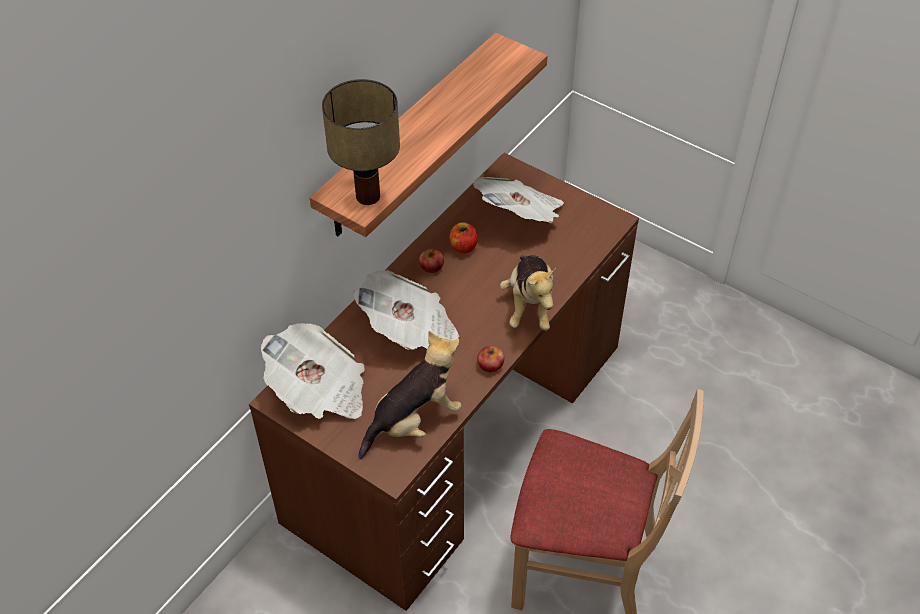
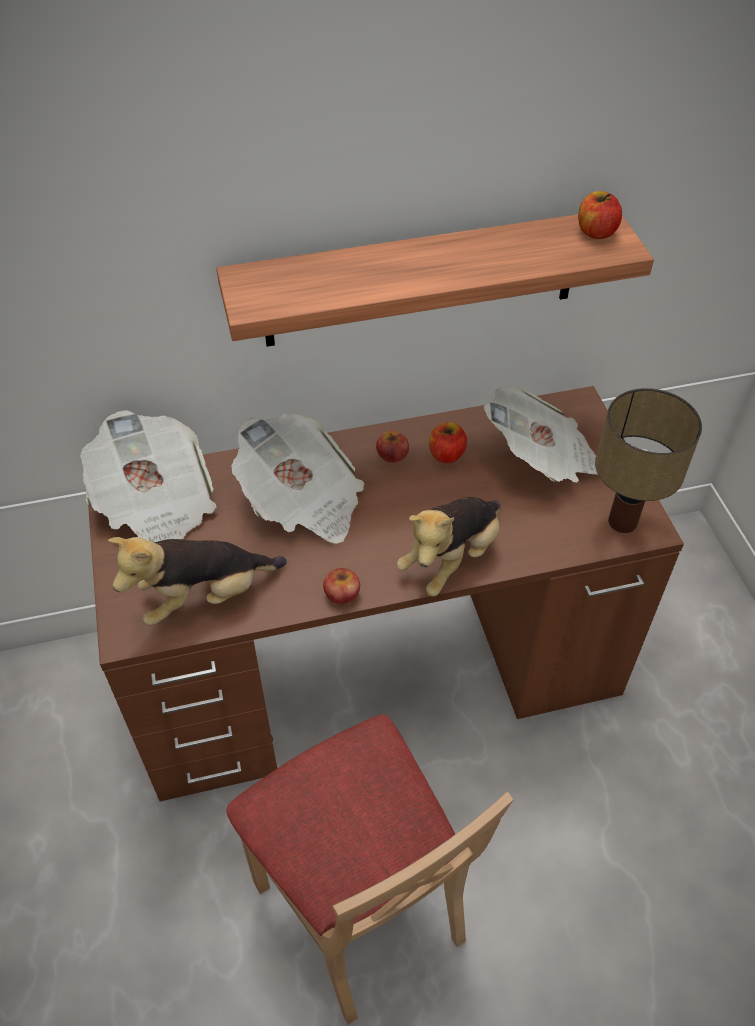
camera: 40 degrees right, 0 degrees up
table lamp [322,79,400,205] -> table lamp moved to [595,388,702,533]
plush toy [358,331,461,459] -> plush toy turned 150 degrees clockwise [108,537,287,626]
none -> apple [578,191,622,239]

